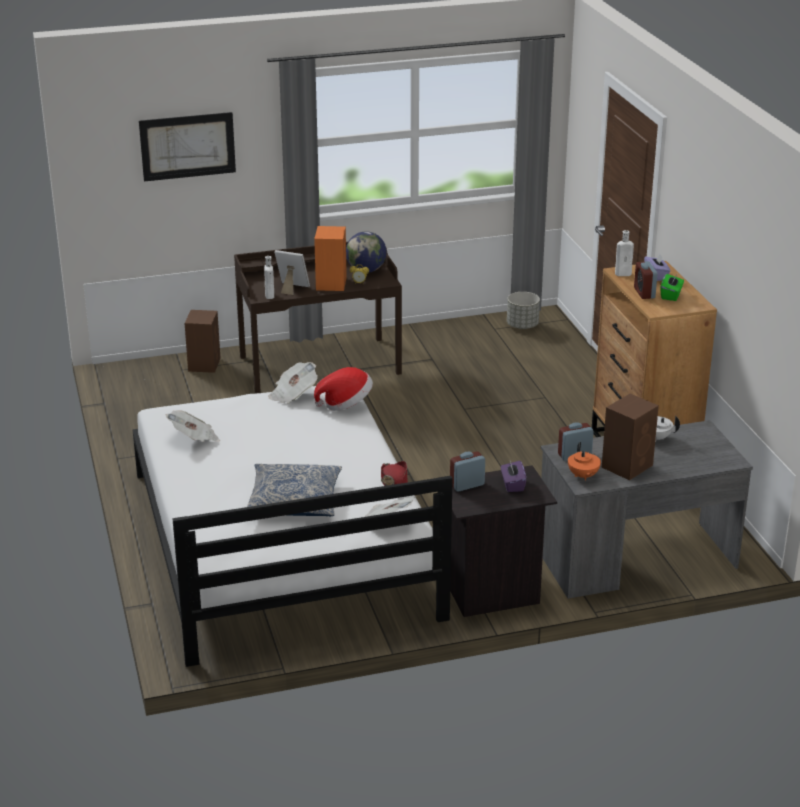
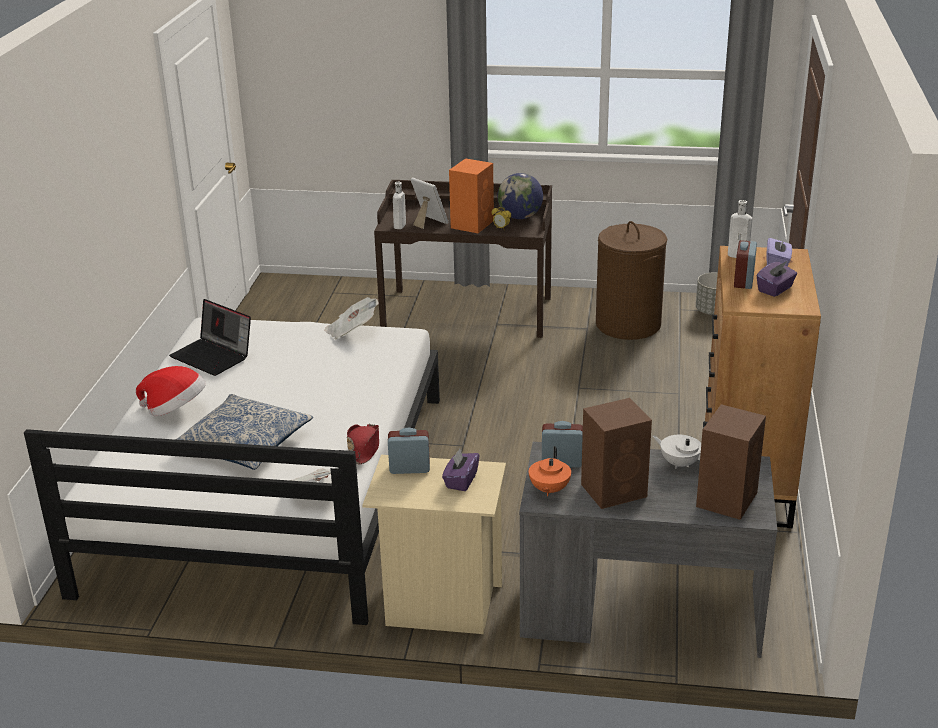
camera: 25 degrees right, 0 degrees up
picture [139,112,236,182] -> none
newspaper [166,410,221,442] -> laptop [169,299,251,376]
brown speaker [185,310,221,373] -> brown speaker moved to [696,404,766,520]
hat [314,367,373,411] -> hat moved to [136,366,206,416]
black nightstand [450,465,557,617] -> beige nightstand [362,455,506,634]
green tissue box [661,273,684,301] -> purple tissue box [757,261,797,297]
none -> brown laundry basket [596,221,667,340]

